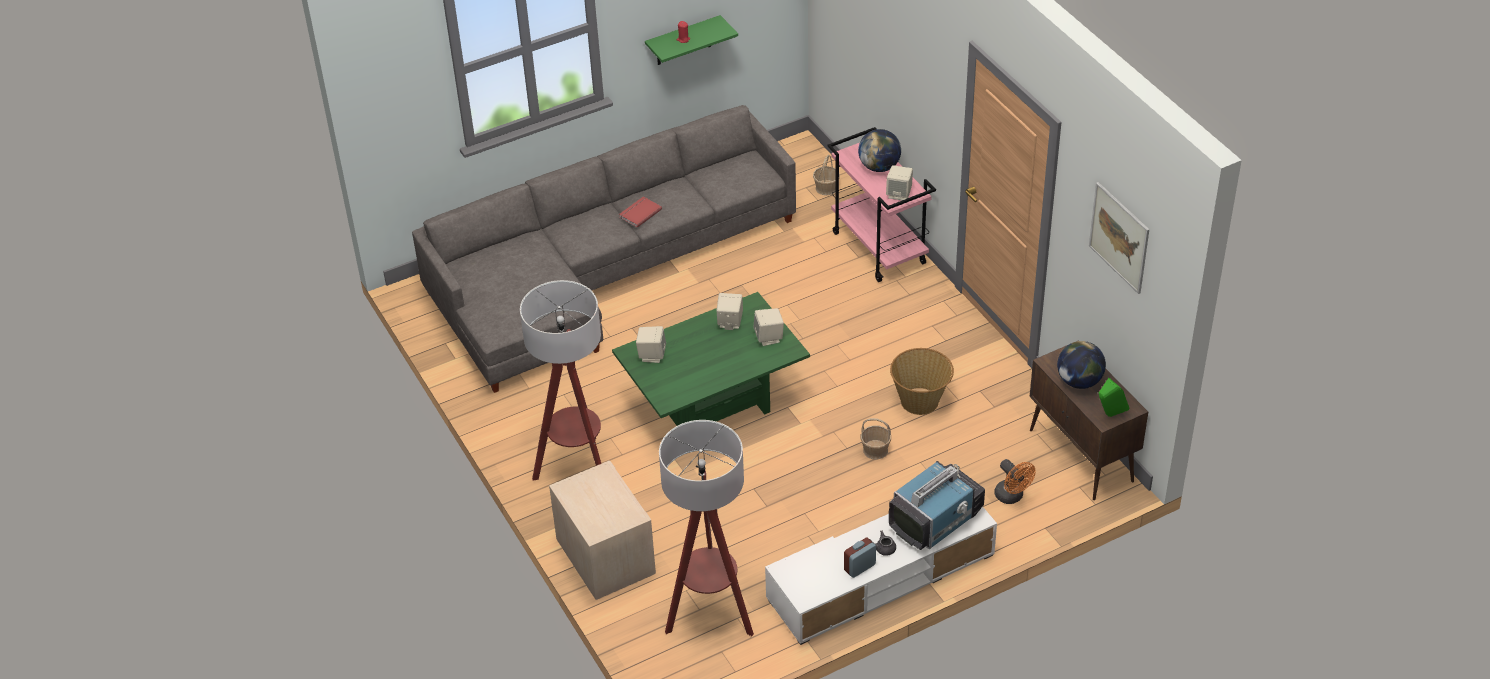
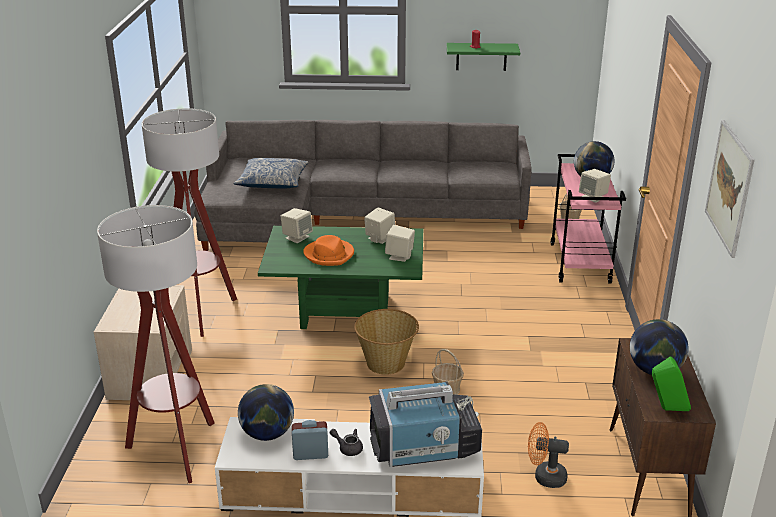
camera: 30 degrees right, 15 degrees down
red book [619,196,662,228] -> none
basket [890,348,954,415] -> basket moved to [354,309,419,375]
orange fan [994,459,1036,504] -> orange fan turned 105 degrees clockwise [528,422,569,488]
none -> pillow [234,158,309,188]
none -> globe [238,384,294,441]
none -> orange hat [303,235,354,266]

